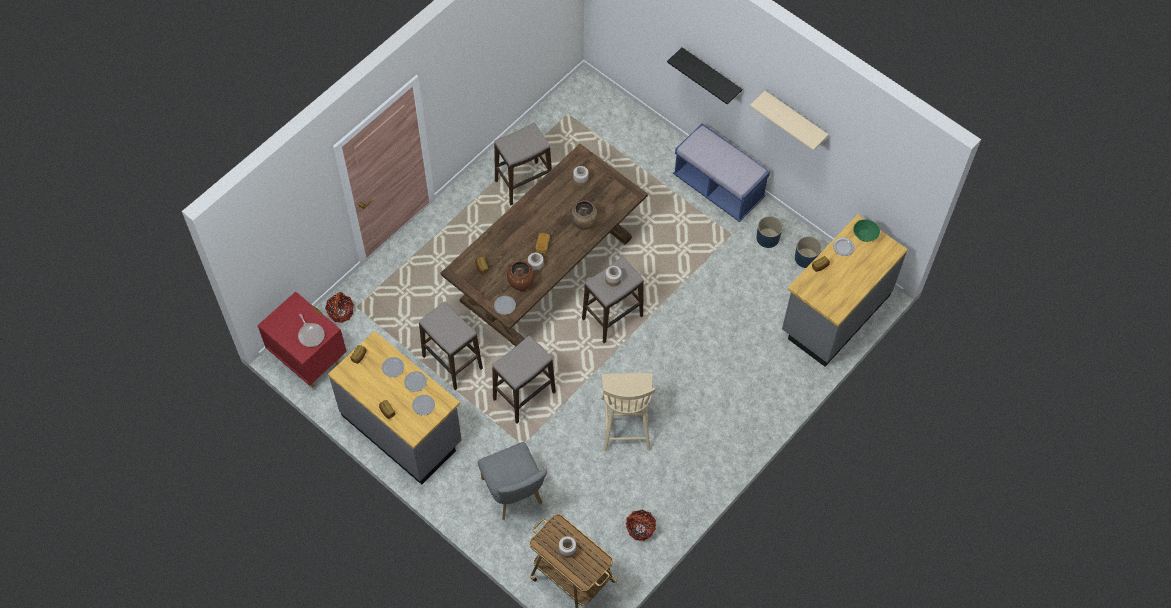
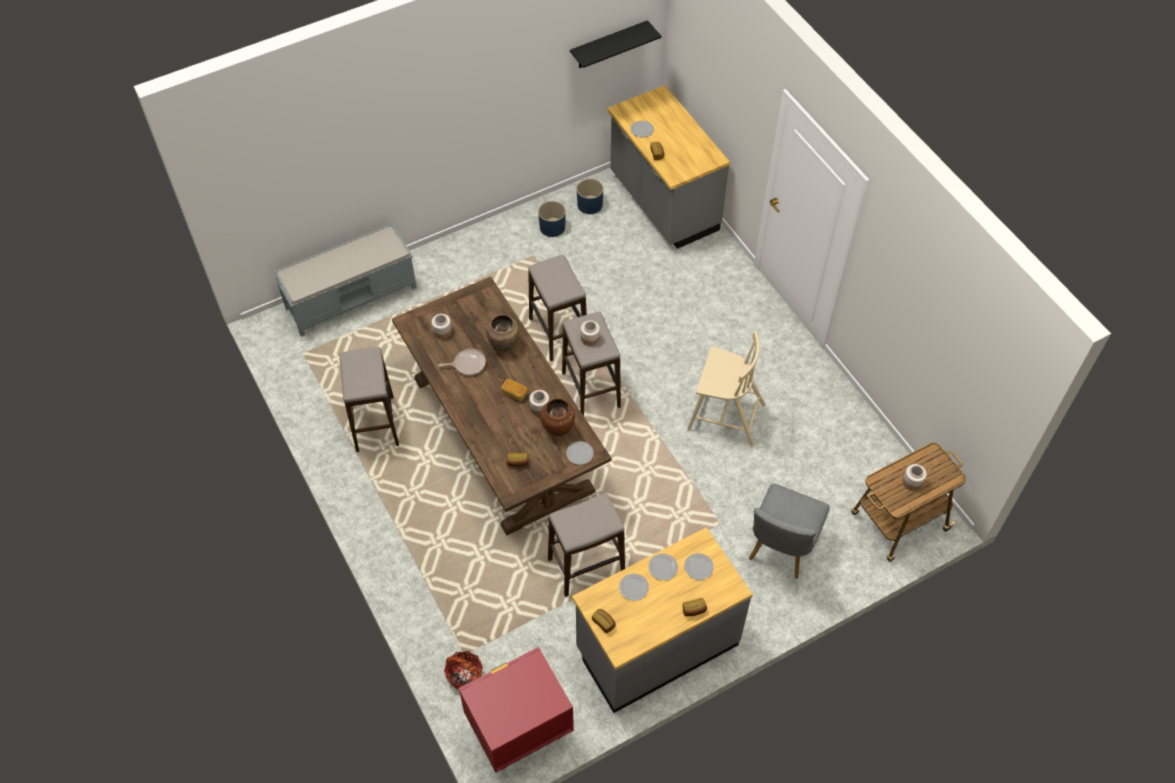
camera: 70 degrees left, 5 degrees down
frying pan [298,314,325,347] -> frying pan moved to [438,349,486,375]
grey chair [478,442,547,520] -> grey chair turned 120 degrees clockwise [749,483,830,578]
stool [492,336,556,424] -> stool moved to [528,255,587,361]
basket [626,510,656,541] -> none
black shelf [667,47,742,105] -> black shelf moved to [570,20,661,68]
blue bench [673,123,770,222] -> none
beige shelf [750,91,829,151] -> none
green bowl [853,219,880,242] -> none
none -> grey bench [274,224,417,337]

